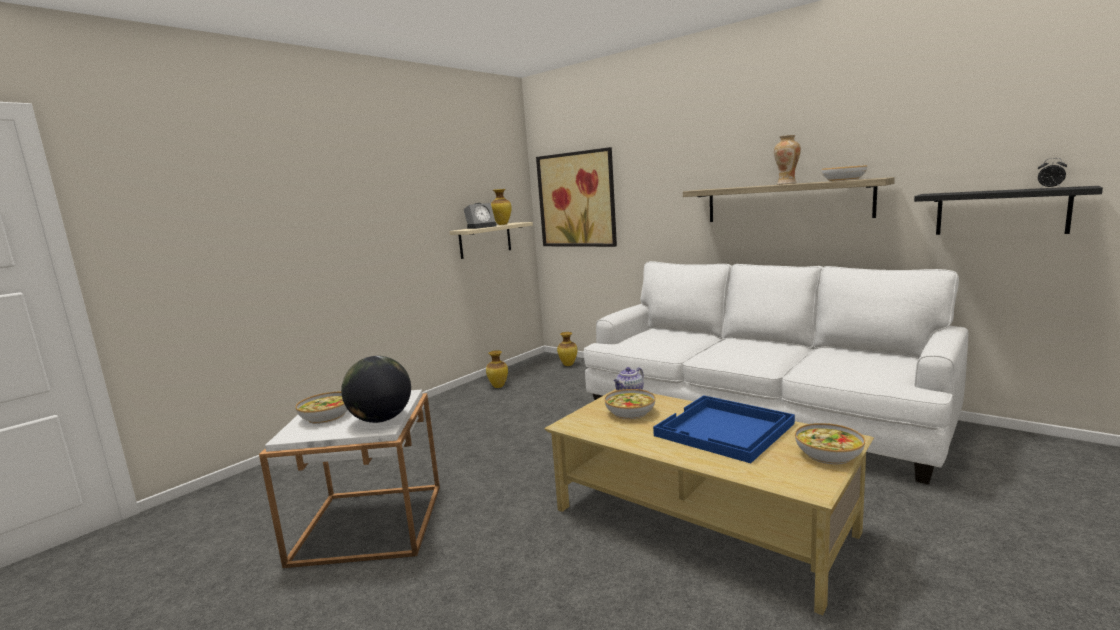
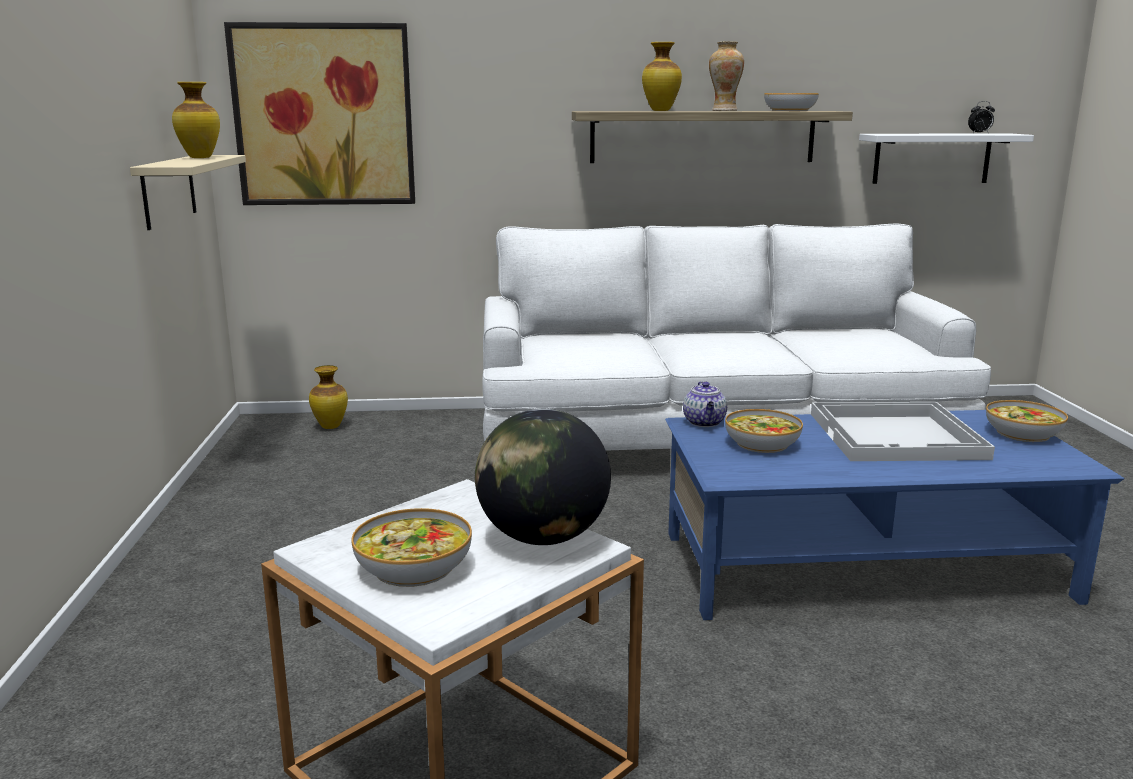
camera: 45 degrees left, 5 degrees up
alarm clock [464,203,496,229] -> none
vase [486,350,508,388] -> vase moved to [642,42,682,111]
beige coffee table [544,389,874,616] -> blue coffee table [665,410,1125,620]
blue tray [653,395,795,463] -> white tray [811,402,995,461]
black shelf [914,186,1103,235] -> white shelf [859,133,1034,184]

